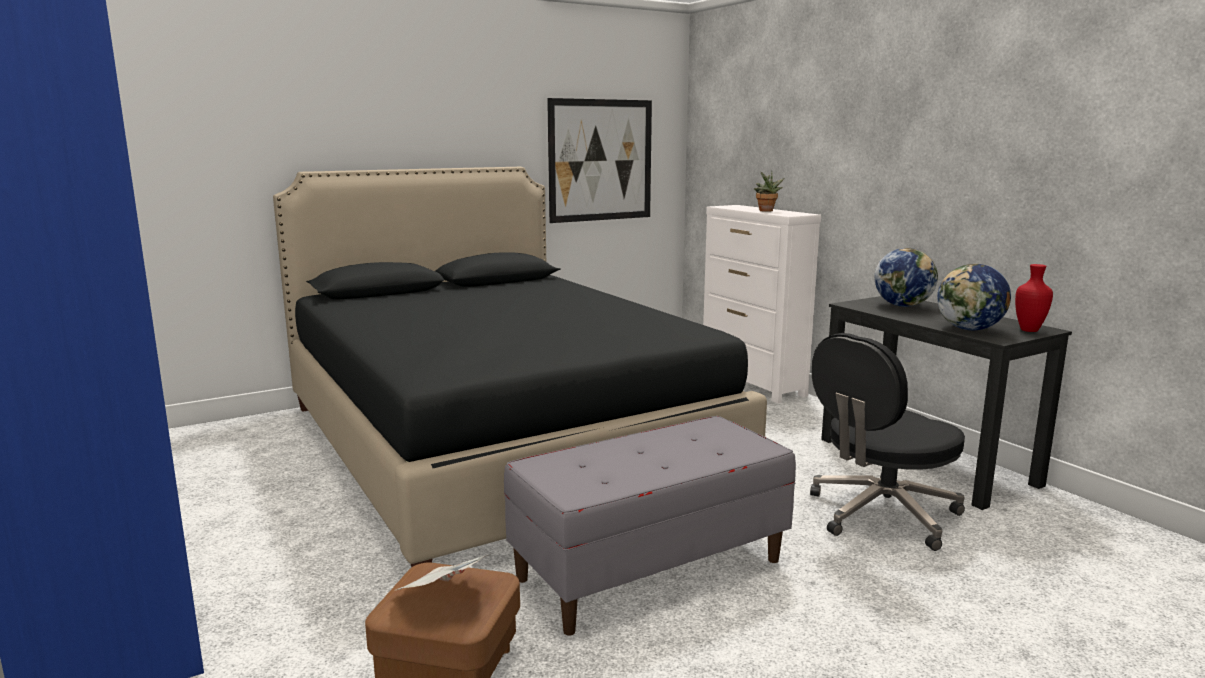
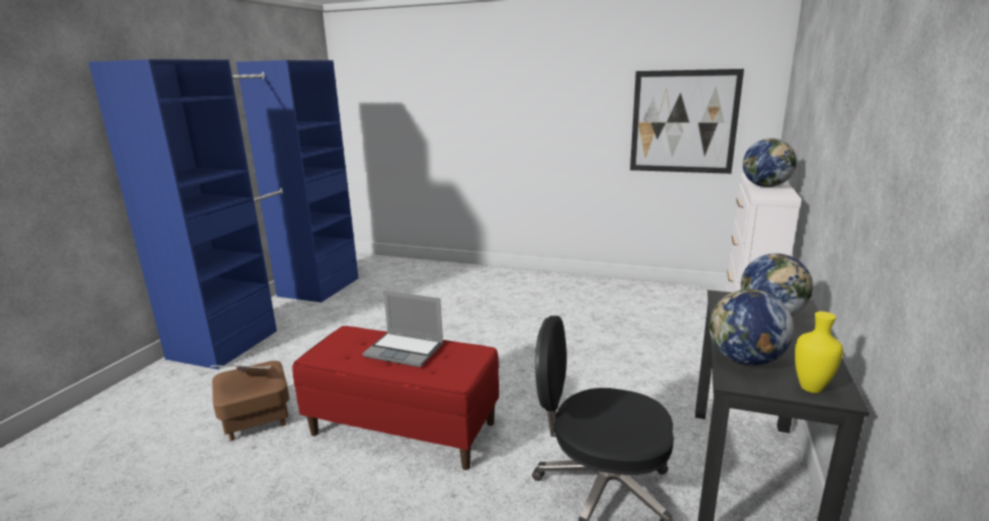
camera: 50 degrees right, 5 degrees up
black bed [273,167,767,568] -> none
grey bench [504,416,796,636] -> red bench [292,326,499,470]
potted plant [754,171,784,212] -> globe [743,138,797,187]
red vase [1015,264,1053,332] -> yellow vase [795,311,843,393]
none -> laptop [362,291,443,367]

